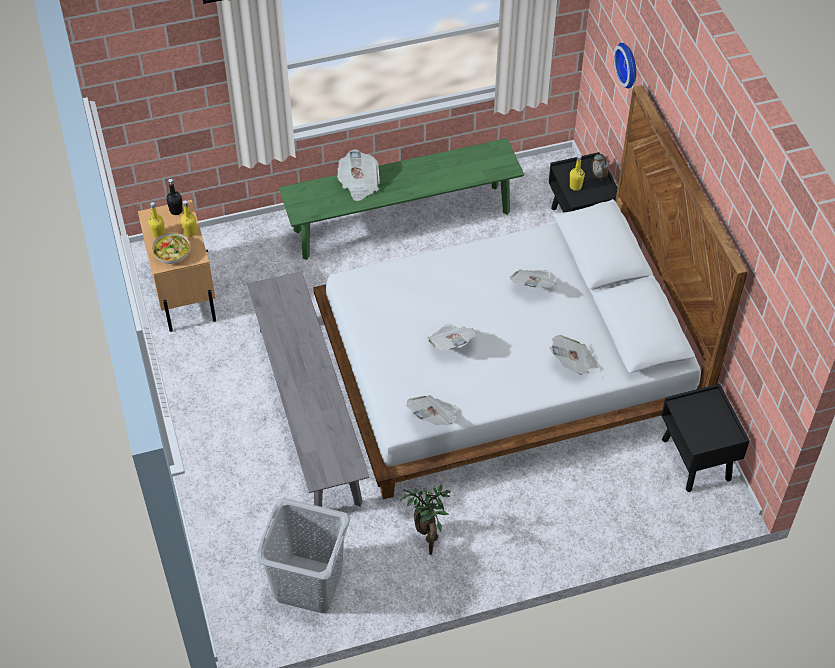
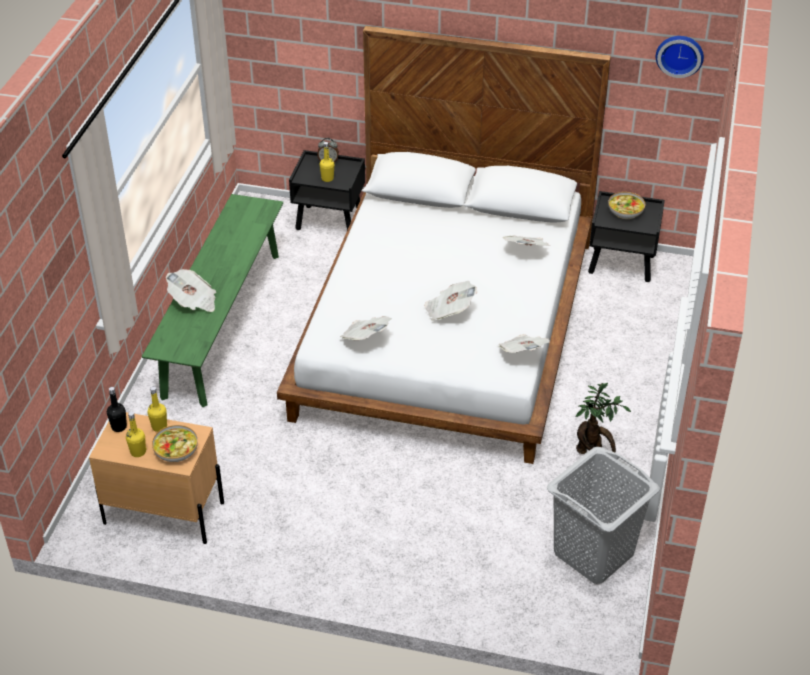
camera: 60 degrees left, 10 degrees down
grey bench [247,271,369,507] -> none
newspaper [510,270,557,288] -> newspaper moved to [340,316,392,340]
wall clock [613,43,636,89] -> wall clock moved to [656,36,704,78]
none -> bowl [608,192,645,219]

